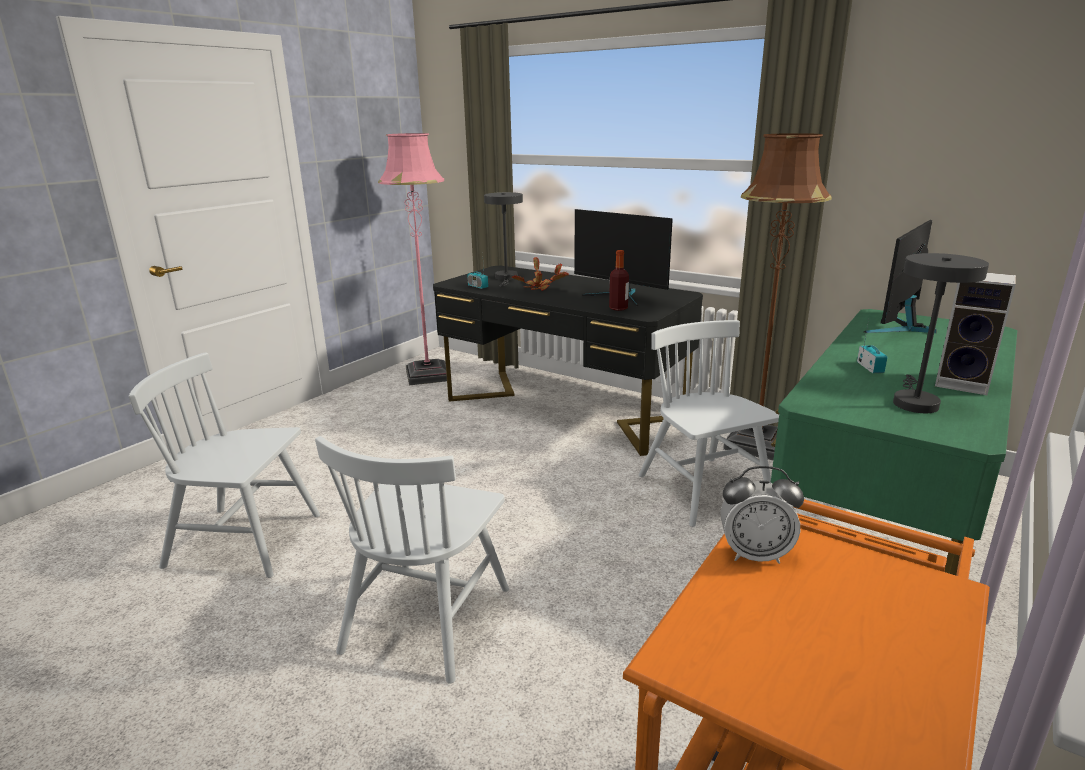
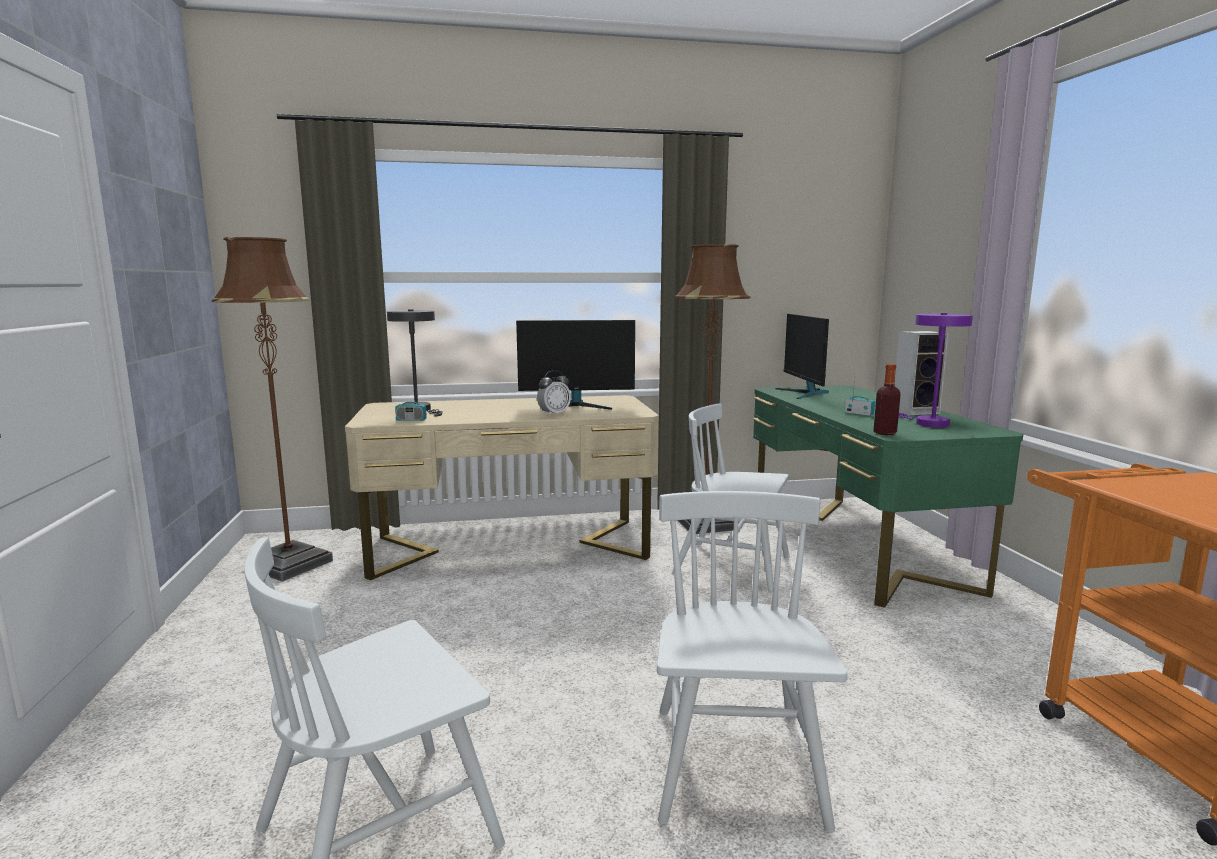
camera: 45 degrees left, 10 degrees down
white chair [315,436,509,684] -> white chair turned 150 degrees counterclockwise [657,491,848,833]
pink floor lamp [378,133,447,385] -> brown floor lamp [212,237,333,582]
black desk [433,266,703,456] -> beige desk [345,395,659,580]
potted plant [512,257,569,291] -> none
bottle [609,250,629,311] -> bottle moved to [873,364,901,435]
alarm clock [720,466,804,564] -> alarm clock moved to [537,370,571,416]
grey table lamp [893,253,989,413] -> purple table lamp [899,313,973,428]

